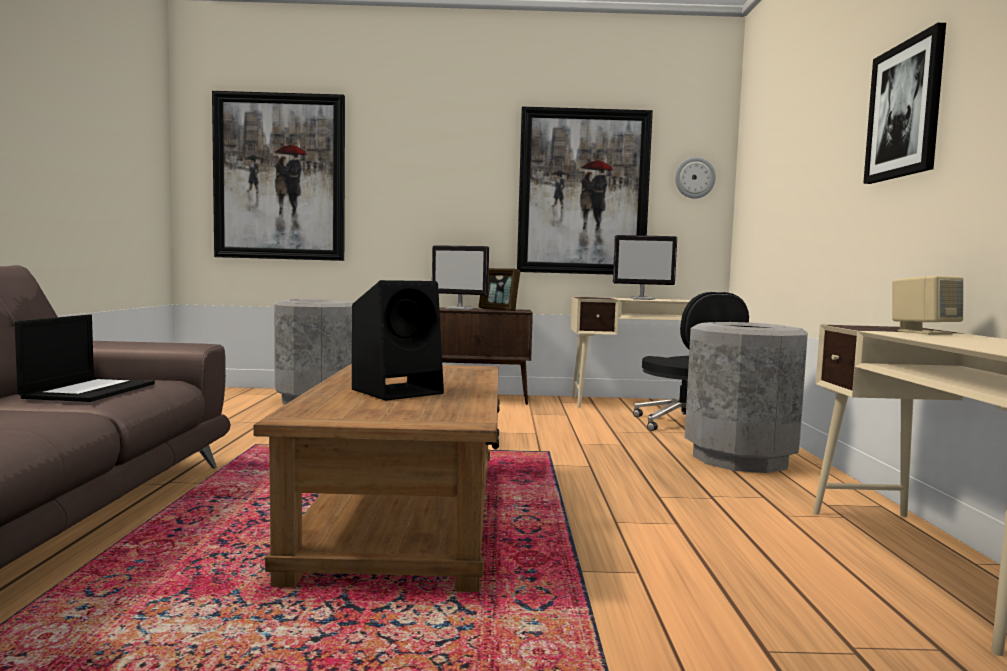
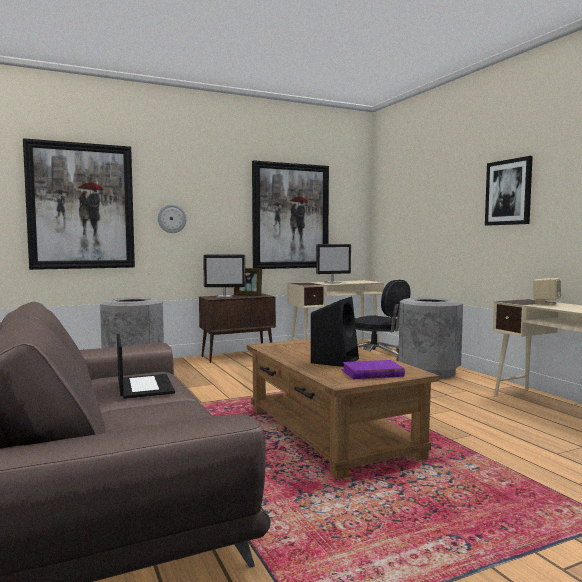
camera: 25 degrees left, 0 degrees up
wall clock [675,157,716,199] -> wall clock moved to [158,204,187,233]
none -> purple book [341,360,405,379]

